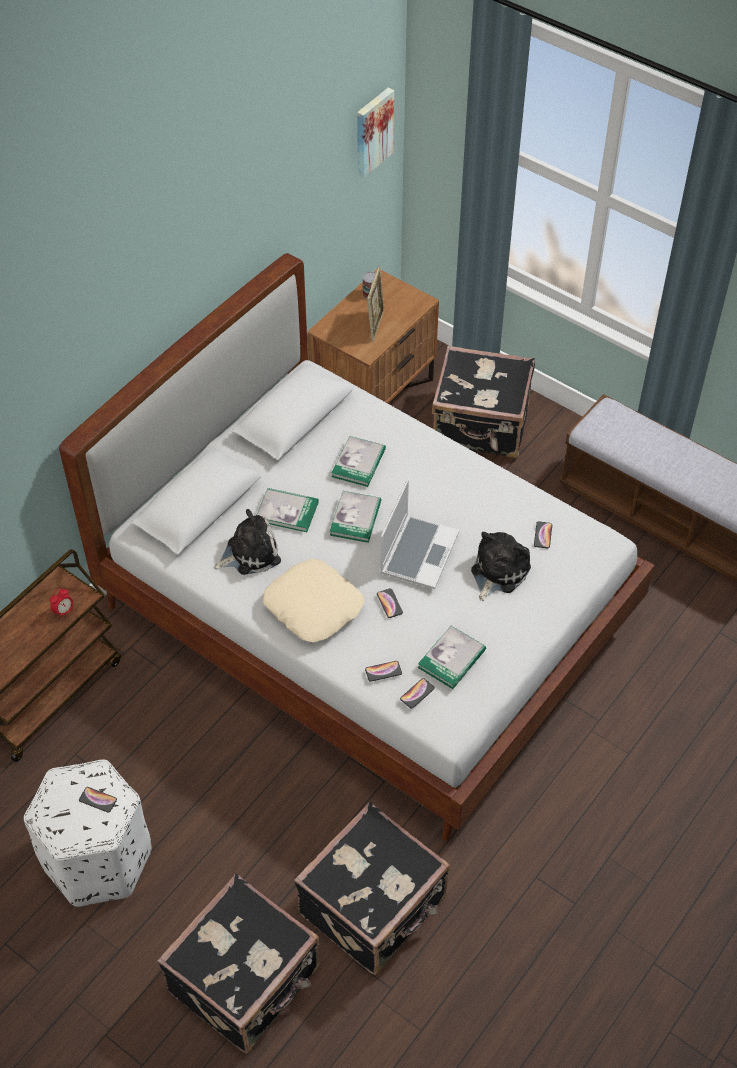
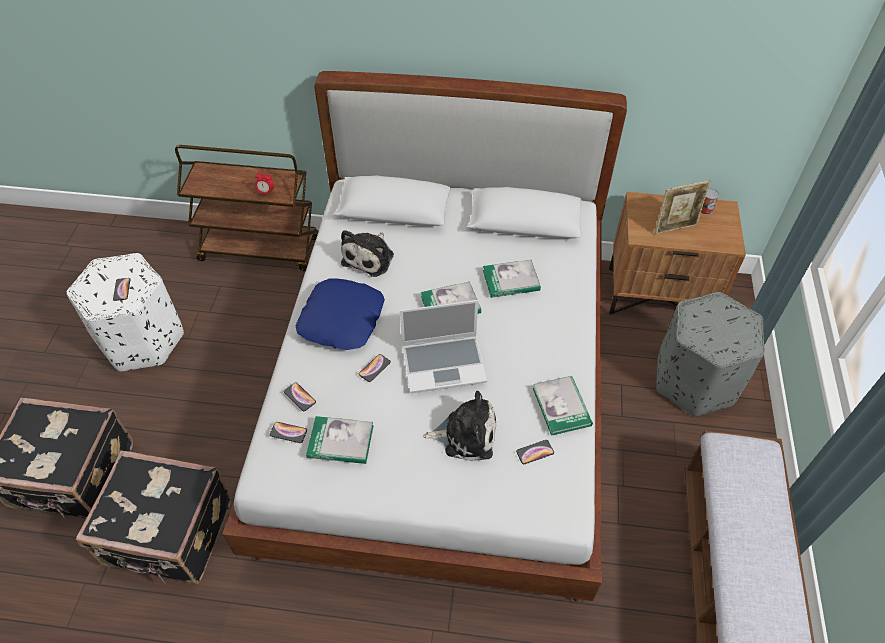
camera: 60 degrees right, 0 degrees up
plush toy [214,509,281,575] -> plush toy turned 75 degrees clockwise [341,230,394,277]
book [257,488,319,532] -> book moved to [533,376,593,436]
beige pillow [263,559,364,643] -> blue pillow [295,278,385,350]
picture [357,88,394,178] -> none
black suitcase [432,346,535,458] -> grey ottoman [656,292,765,416]

